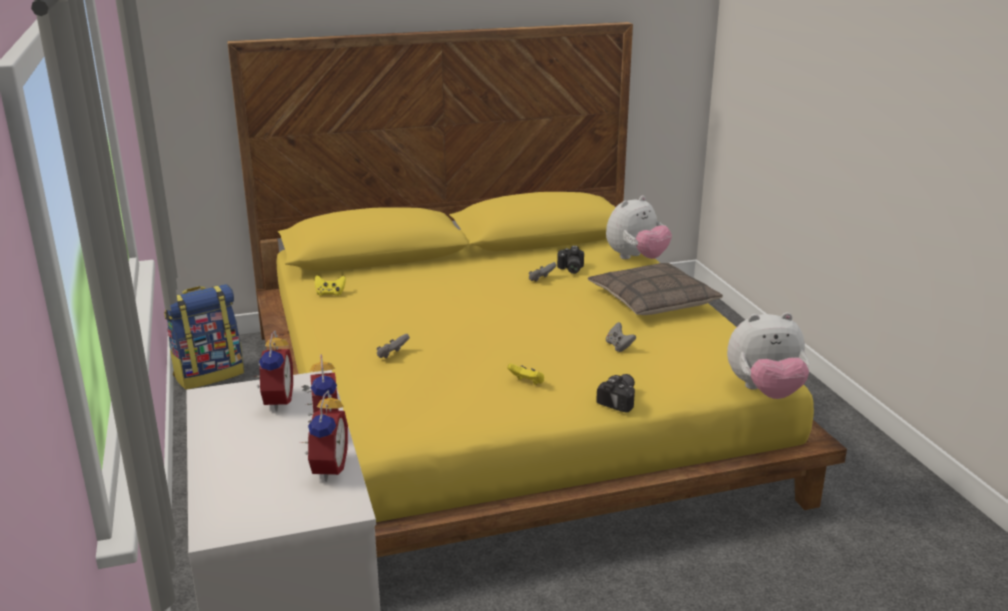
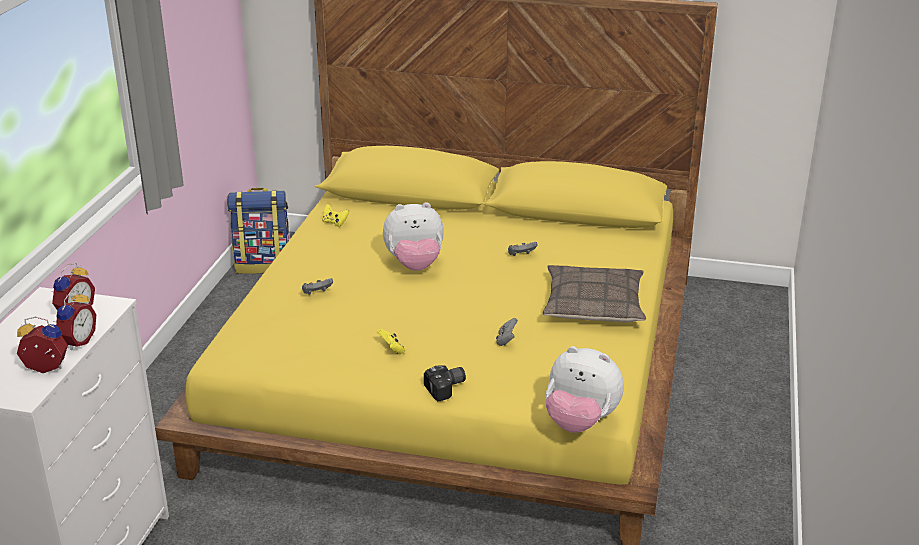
camera: 30 degrees right, 5 degrees up
alarm clock [301,390,348,482] -> alarm clock turned 120 degrees counterclockwise [17,316,68,373]
camera [557,246,584,274] -> none
plush toy [606,196,672,259] -> plush toy moved to [383,202,444,271]

